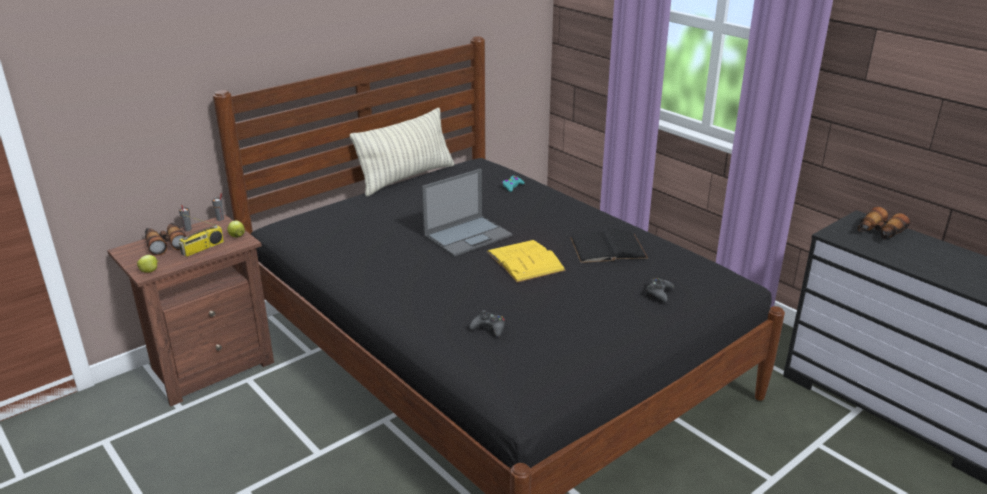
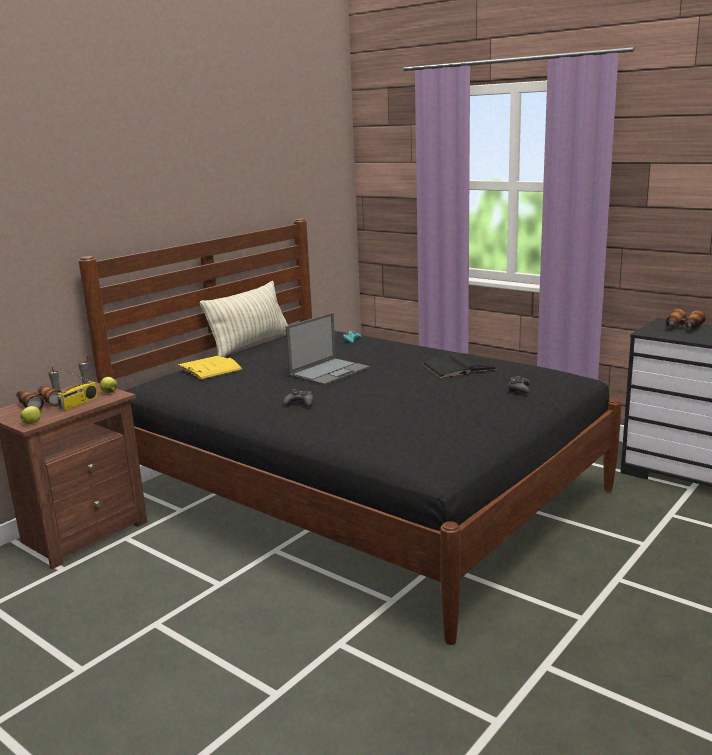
camera: 10 degrees left, 10 degrees down
black game controller [469,310,505,337] -> black game controller moved to [283,389,313,407]
yellow book [487,240,566,283] -> yellow book moved to [176,356,243,380]

